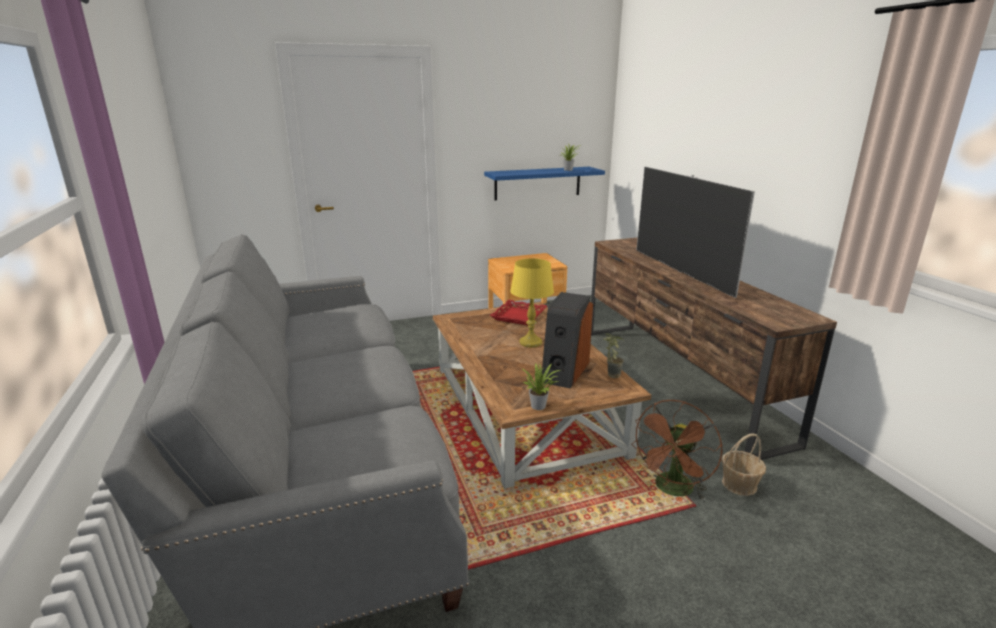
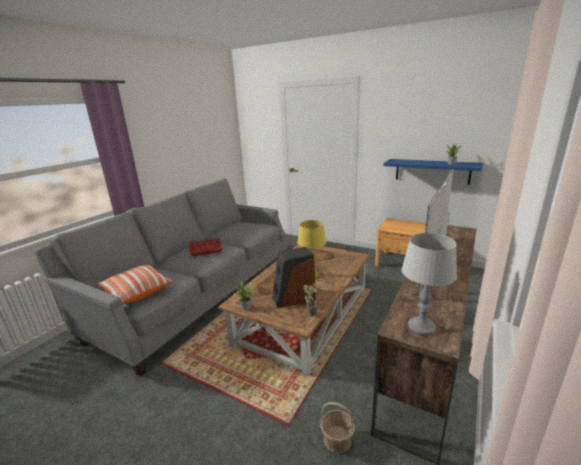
camera: 50 degrees right, 0 degrees up
red tray [490,300,547,325] -> red tray moved to [189,238,223,256]
brown fan [631,400,722,501] -> none
none -> pillow [97,265,173,305]
none -> grey table lamp [401,233,457,336]

